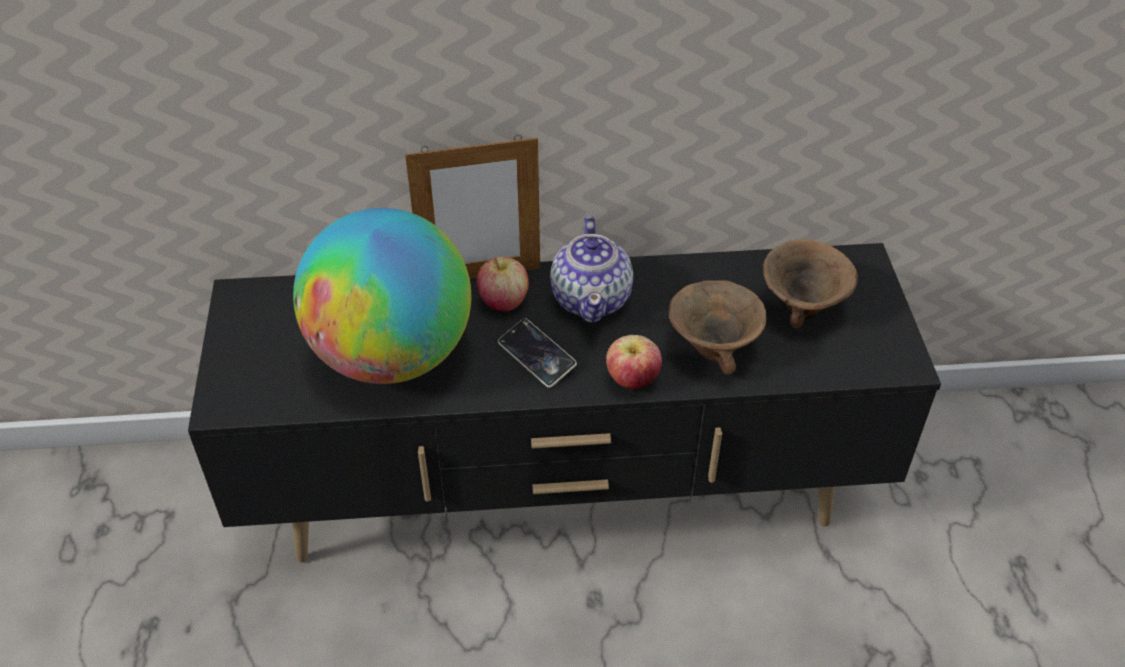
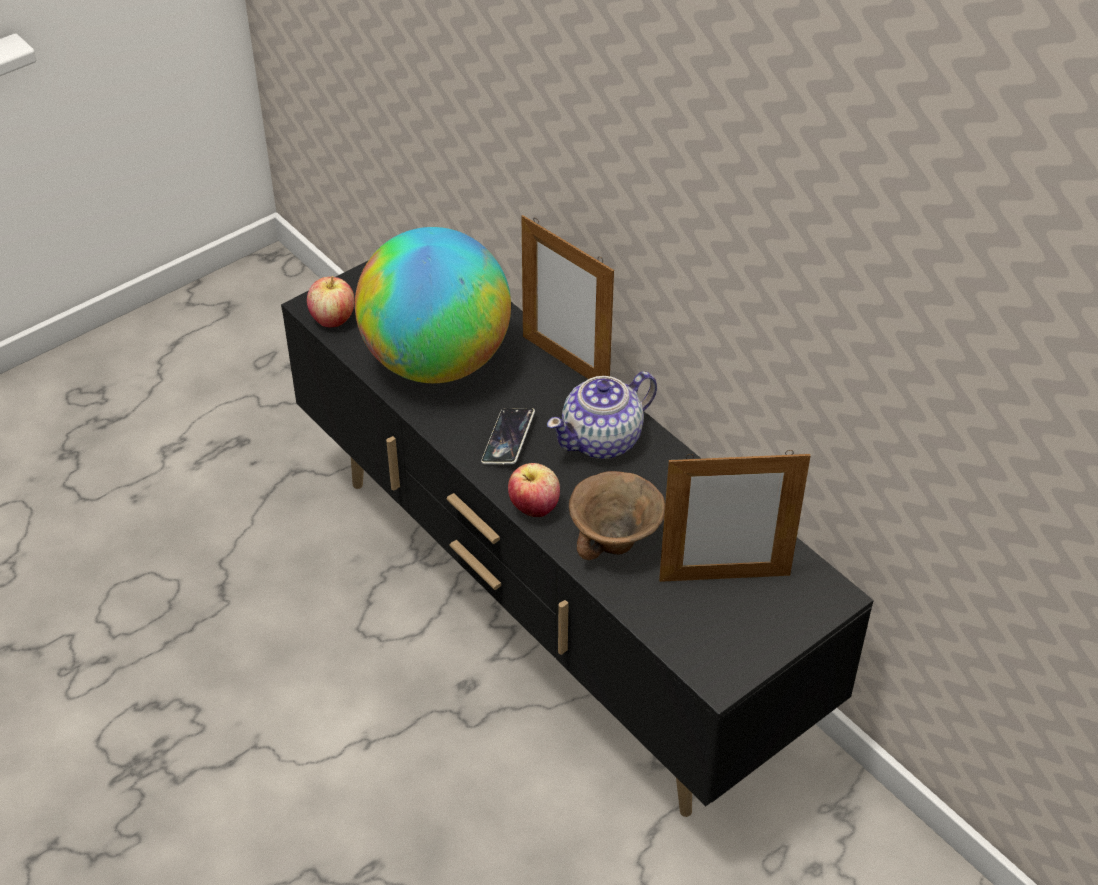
camera: 55 degrees right, 0 degrees up
apple [477,257,529,311] -> apple moved to [307,276,354,327]
brown bowl [763,239,858,328] -> picture frame [659,450,811,582]

